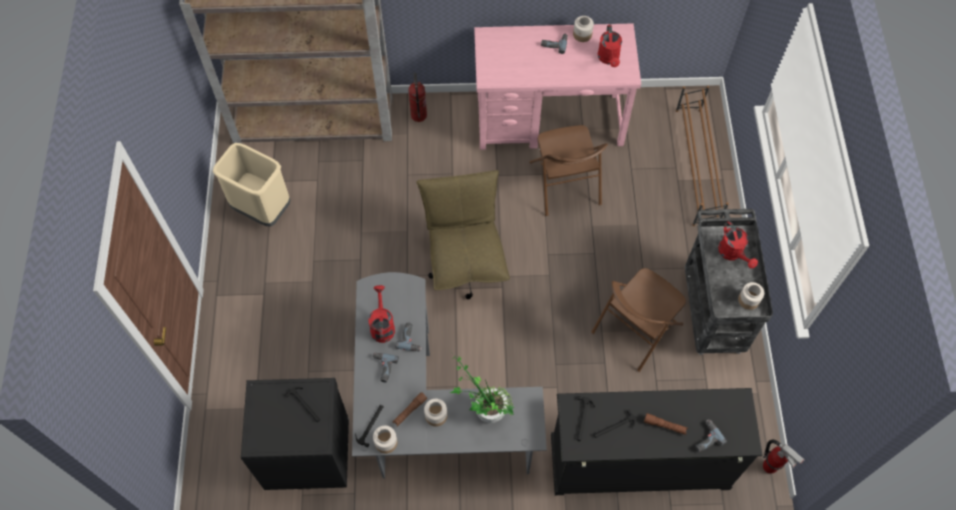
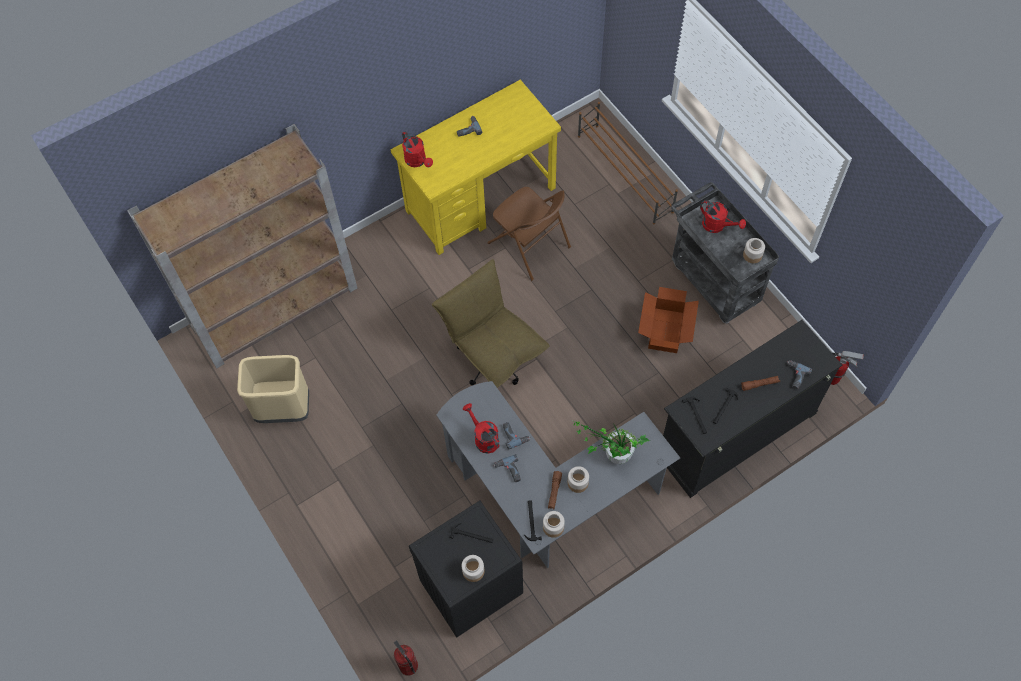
camera: 30 degrees left, 0 degrees up
fire extinguisher [408,73,427,122] -> fire extinguisher moved to [394,641,418,676]
pink desk [474,23,641,150] -> yellow desk [391,80,561,255]
jar [573,16,594,42] -> jar moved to [462,555,485,582]
brown chair [591,268,686,372] -> cardboard box [638,287,699,353]
red watering can [598,25,622,67] -> red watering can moved to [402,132,433,167]

